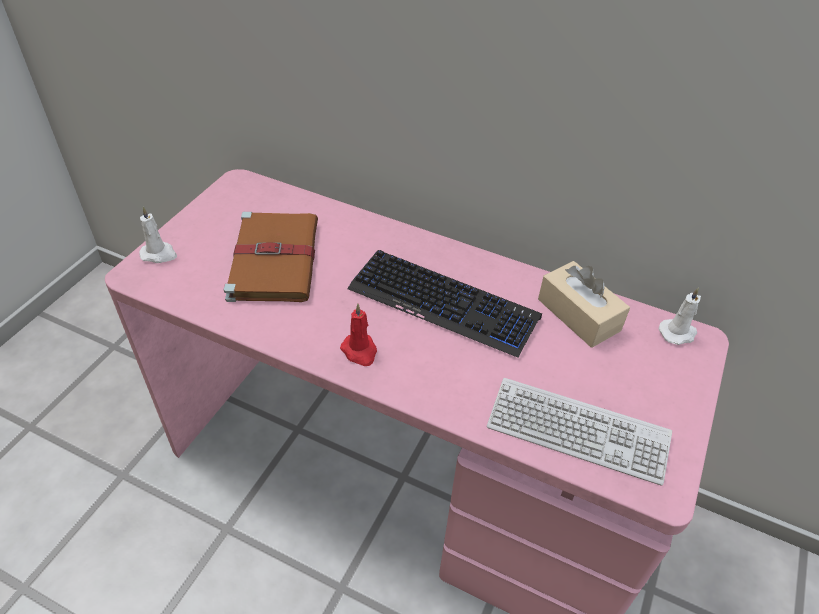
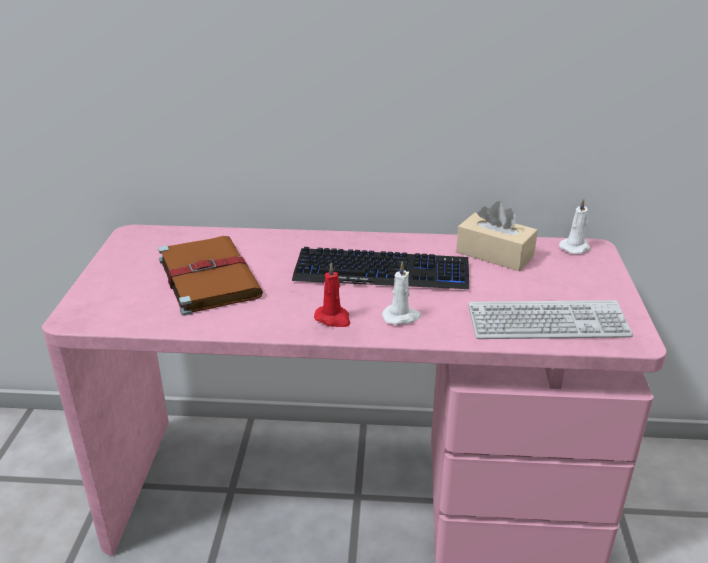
camera: 20 degrees left, 15 degrees down
white candle [139,207,177,263] -> white candle moved to [382,261,421,325]

